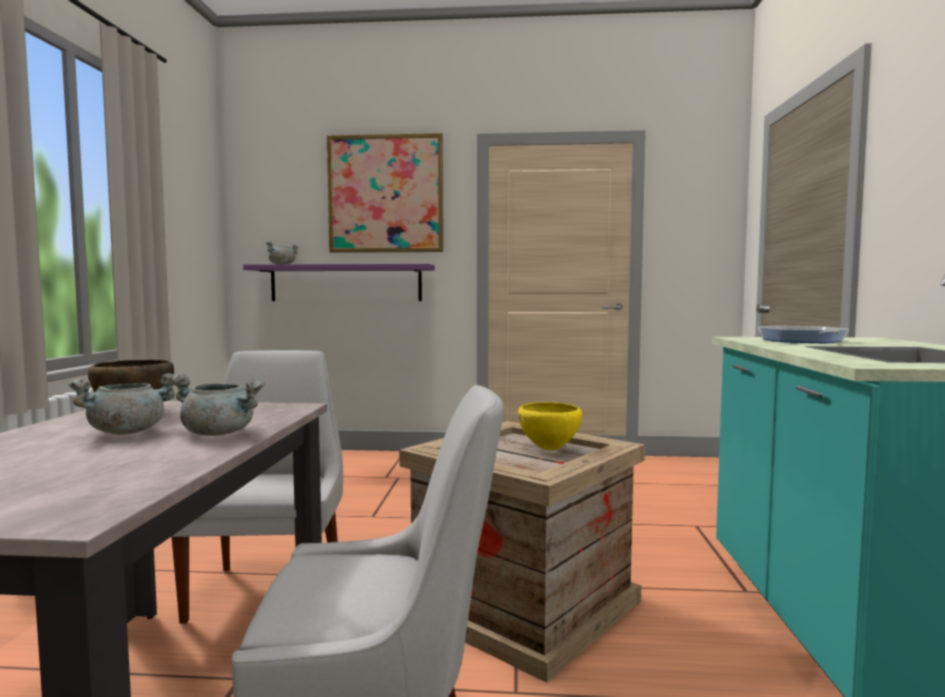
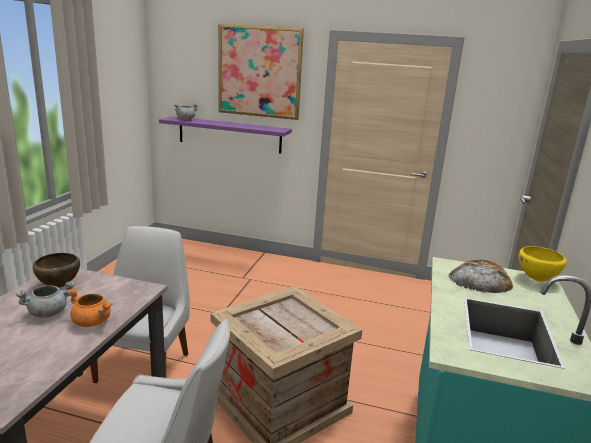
camera: 10 degrees right, 15 degrees up
grey cooking pot [170,374,265,436] -> orange cooking pot [67,289,113,327]
yellow bowl [518,402,582,451] -> yellow bowl moved to [519,246,567,282]
frying pan [758,326,849,343] -> bread [448,260,513,293]

